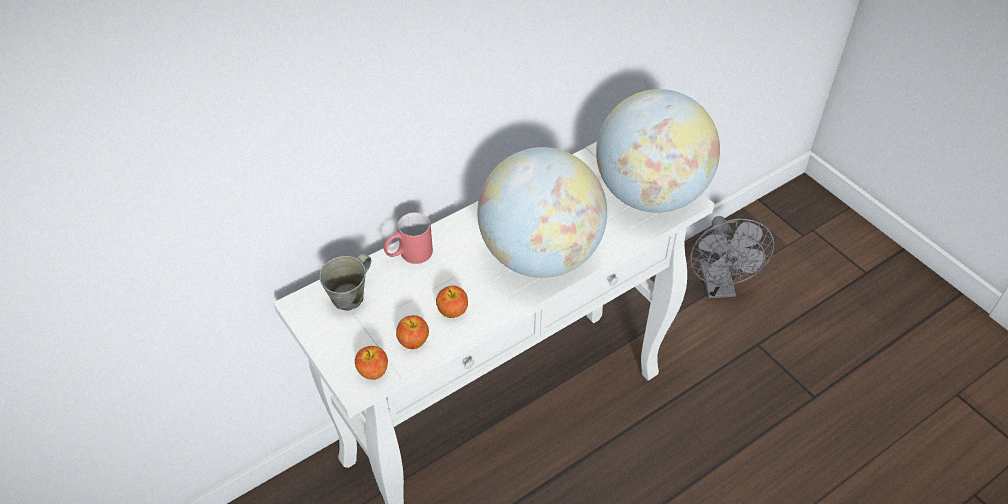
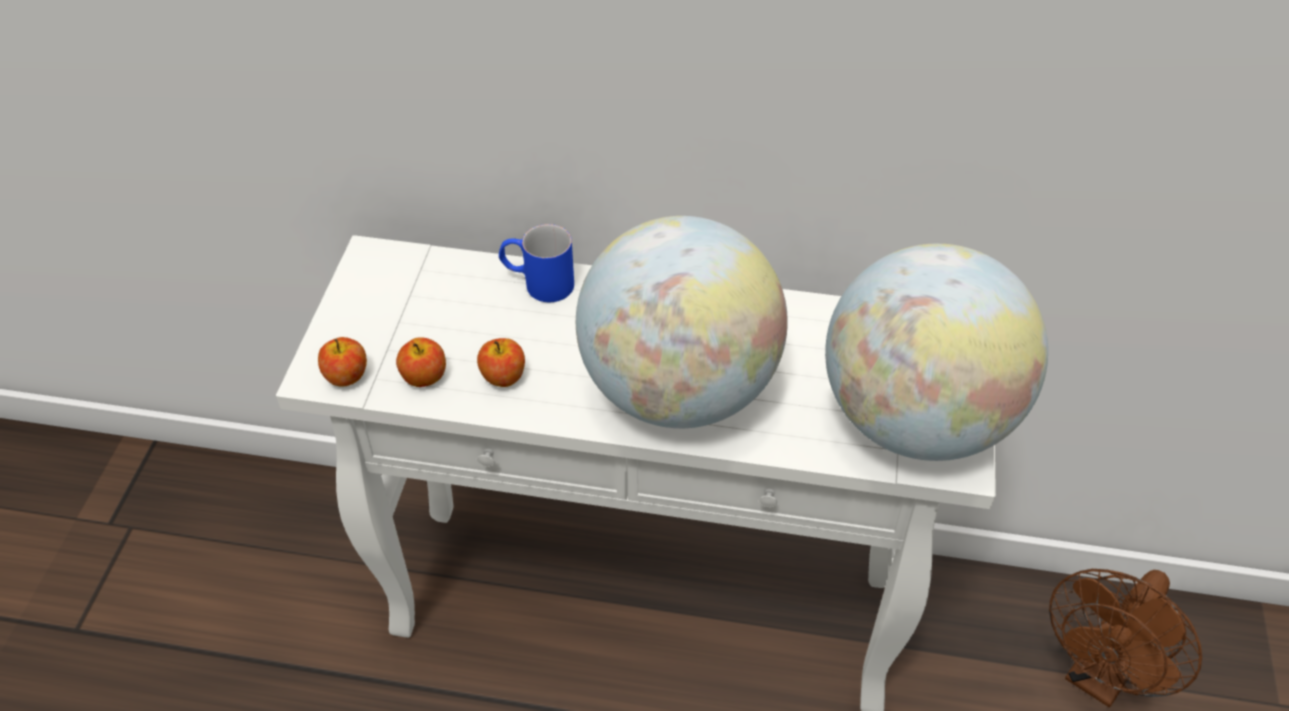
camera: 45 degrees right, 0 degrees up
grey mug [319,254,371,311] -> none
red mug [383,212,433,264] -> blue mug [499,224,574,302]
grey fan [690,216,774,298] -> brown fan [1049,569,1202,708]

